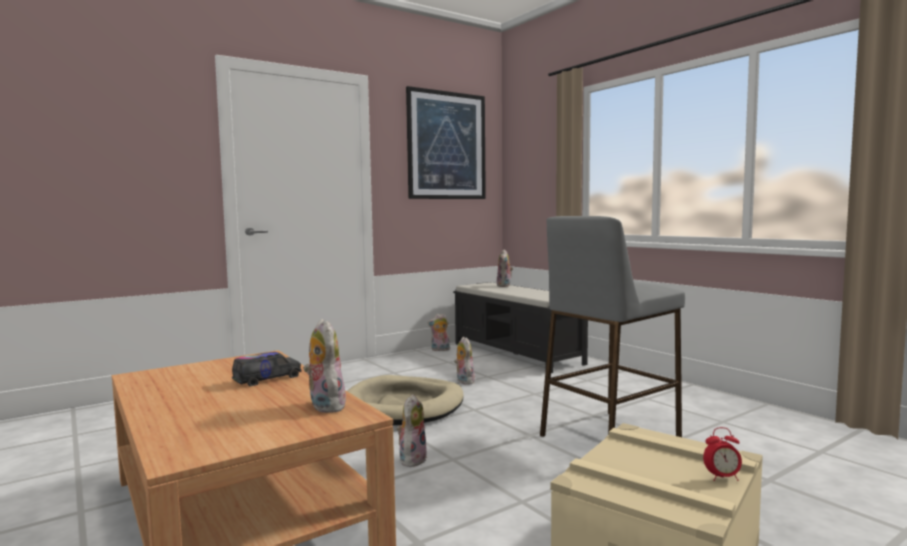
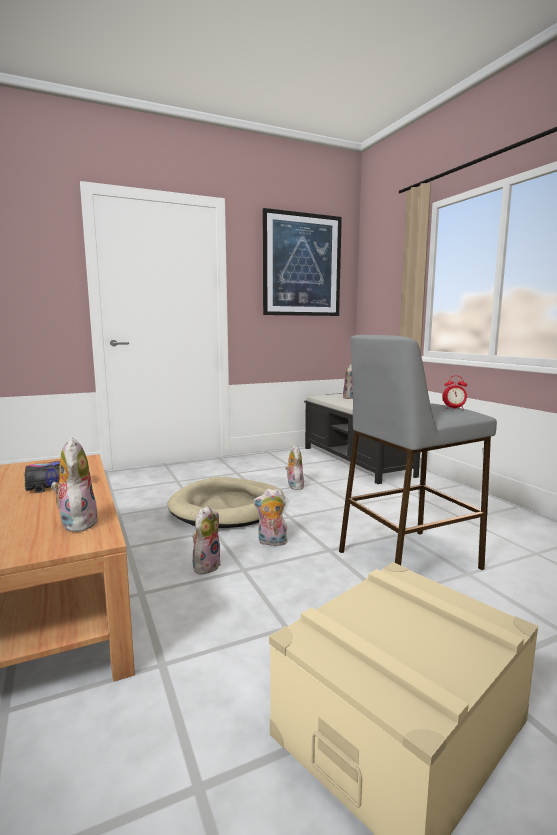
camera: 10 degrees right, 5 degrees up
plush toy [428,314,450,351] -> plush toy moved to [253,488,288,546]
alarm clock [703,427,742,481] -> alarm clock moved to [443,376,467,410]

